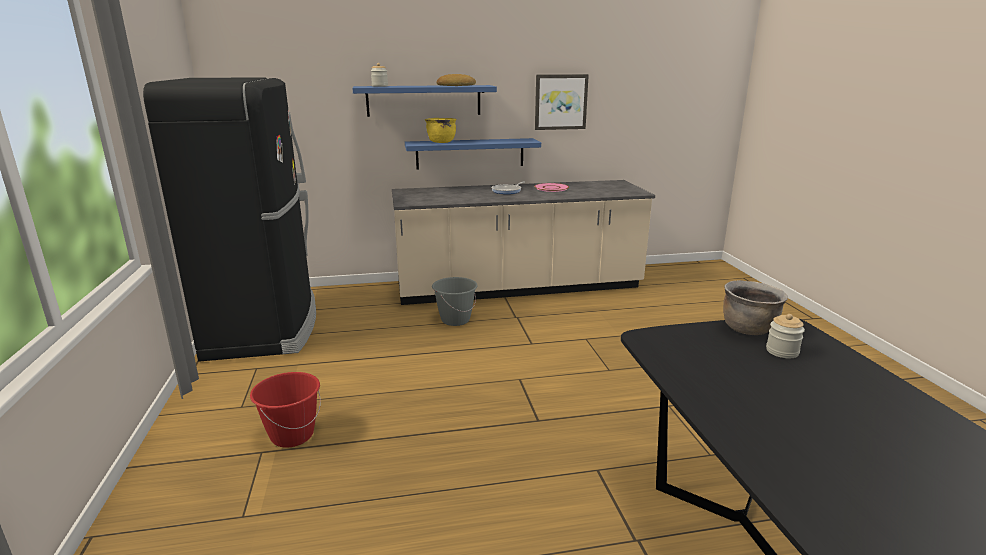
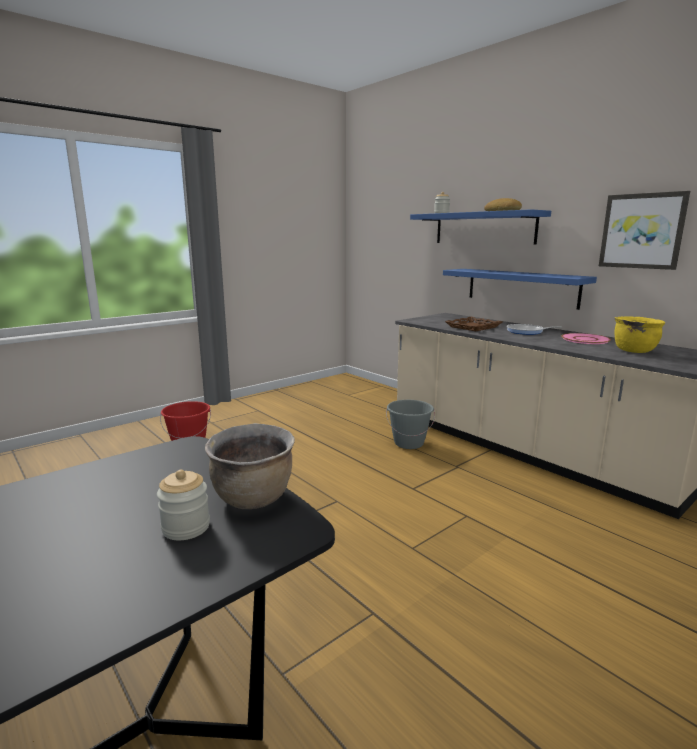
camera: 60 degrees right, 5 degrees down
black fridge [143,77,316,362] -> none
yellow cooking pot [425,118,457,143] -> yellow cooking pot moved to [614,316,666,353]
none -> brown tray [445,317,502,331]

